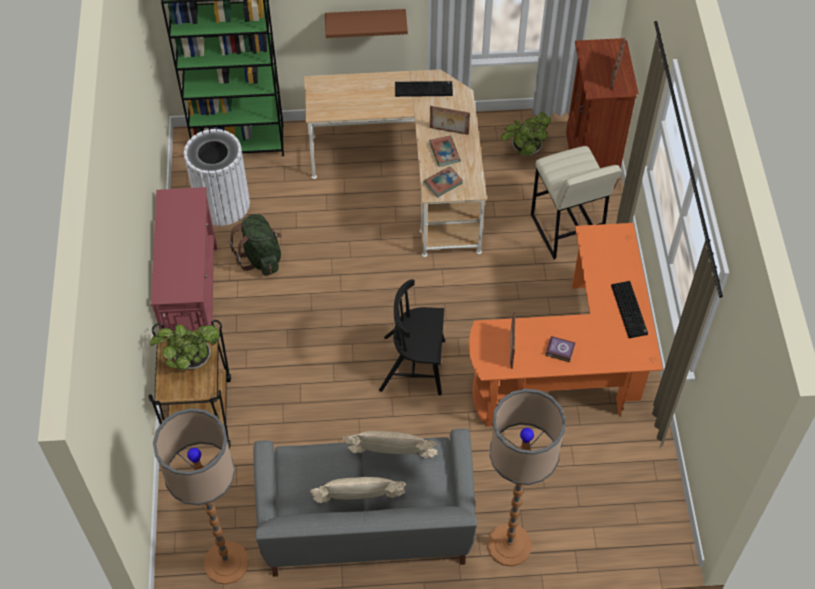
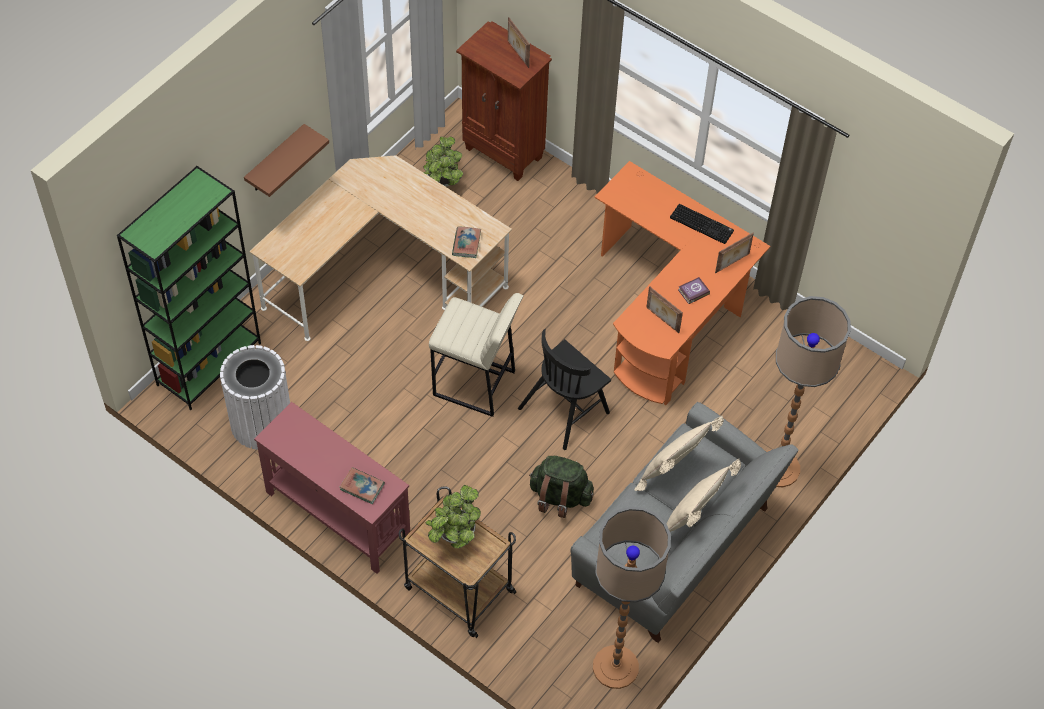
camera: 50 degrees left, 0 degrees up
green backpack [229,214,282,275] -> green backpack moved to [529,456,594,518]
keyboard [395,81,453,97] -> none
book [429,136,461,167] -> book moved to [339,467,385,504]
picture frame [430,106,470,135] -> picture frame moved to [715,233,754,273]
beige stool [531,146,622,259] -> beige stool moved to [429,293,524,417]

